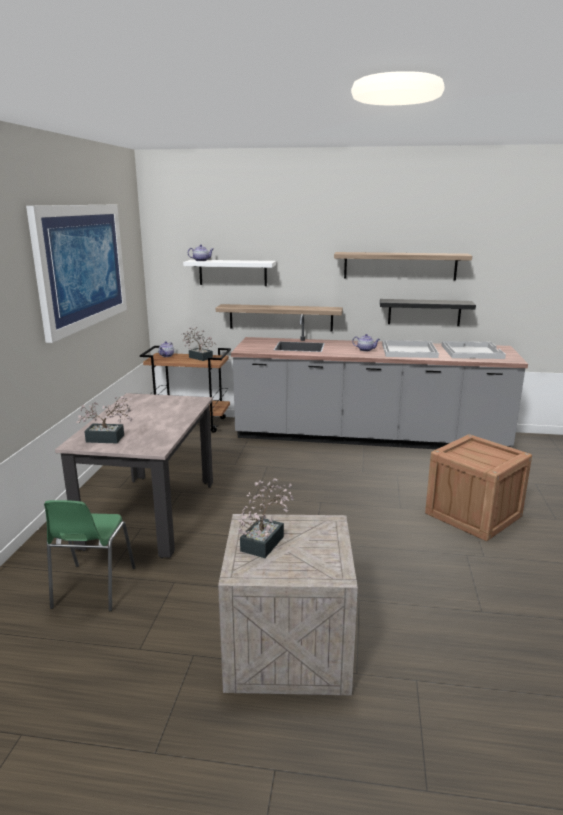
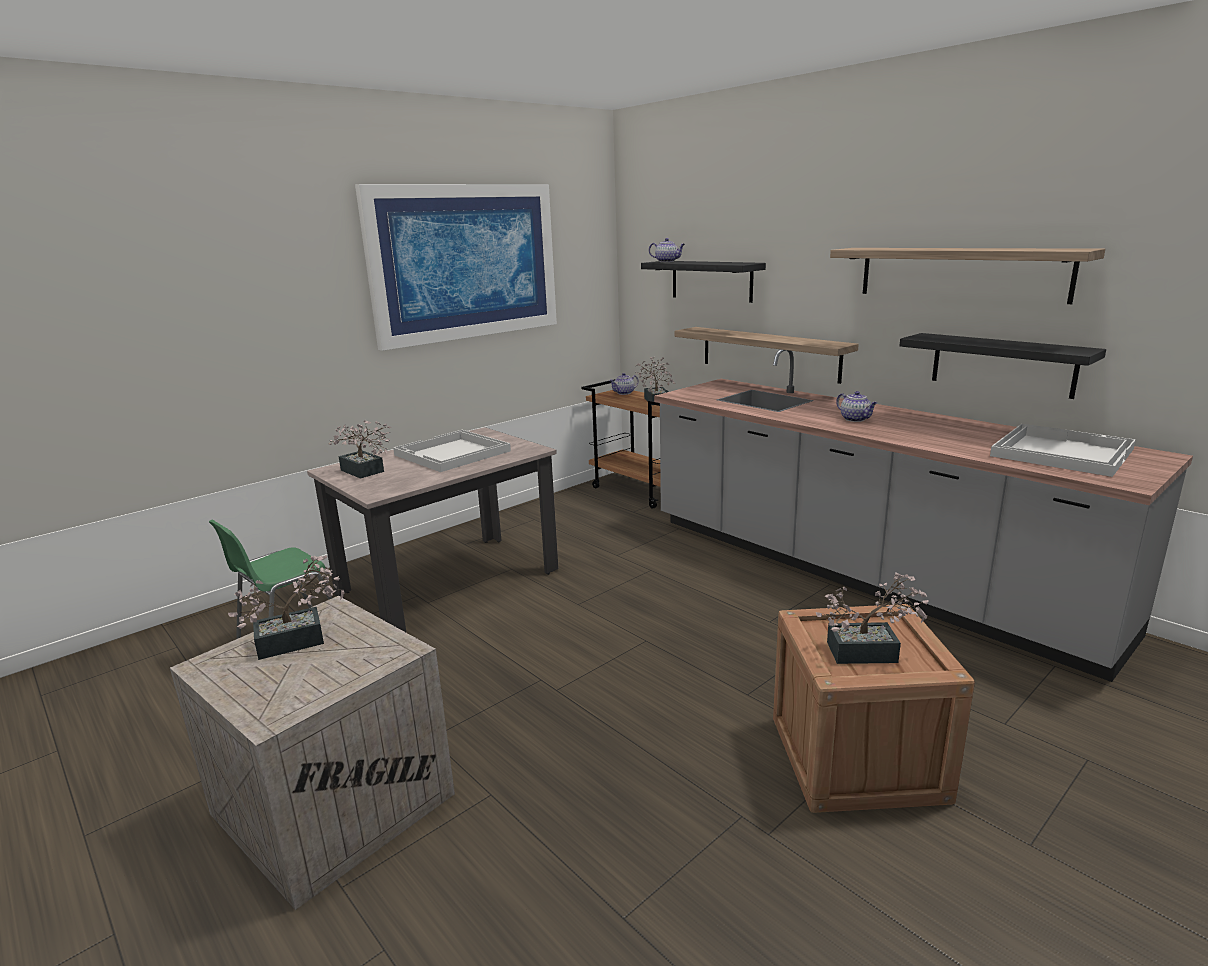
camera: 40 degrees right, 0 degrees up
white shelf [183,260,276,286] -> black shelf [641,261,766,303]
white tray [382,340,439,358] -> white tray moved to [393,430,511,472]
none -> potted plant [816,573,928,664]

